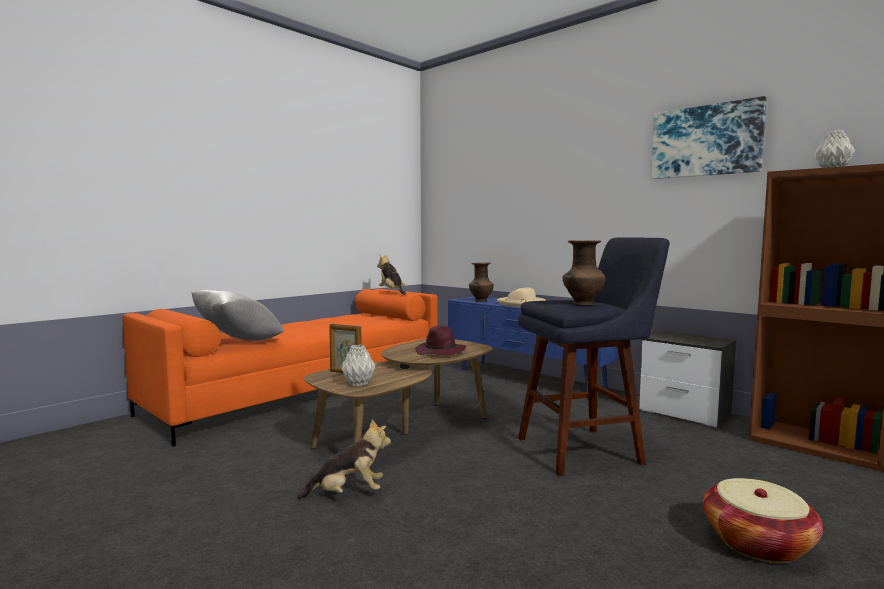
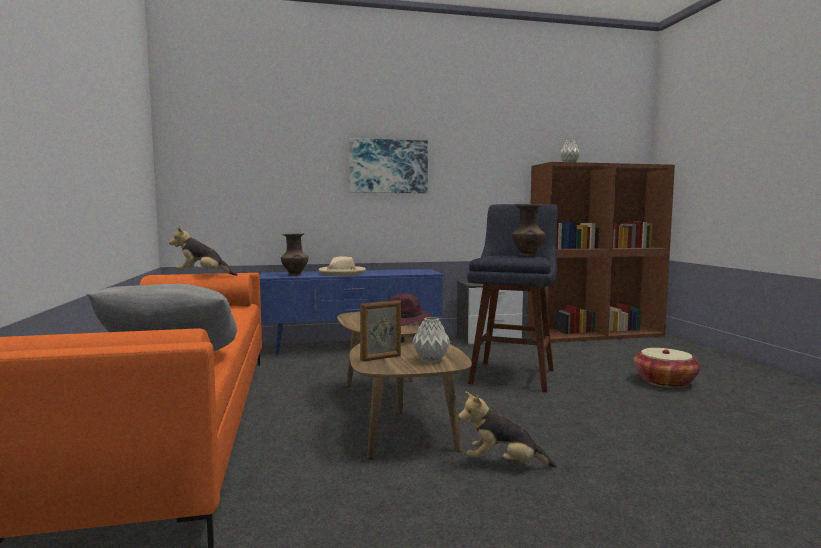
camera: 55 degrees left, 0 degrees up
plush toy [297,419,391,500] -> plush toy turned 105 degrees counterclockwise [458,391,557,467]
picture [651,96,766,179] -> picture moved to [349,138,428,193]

